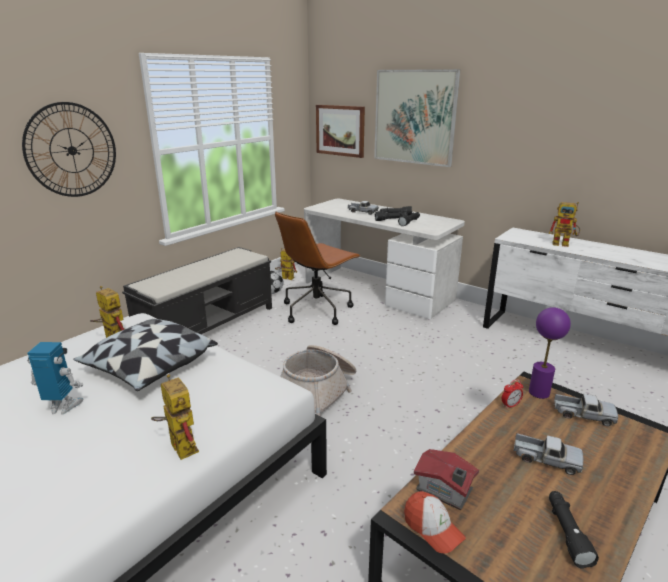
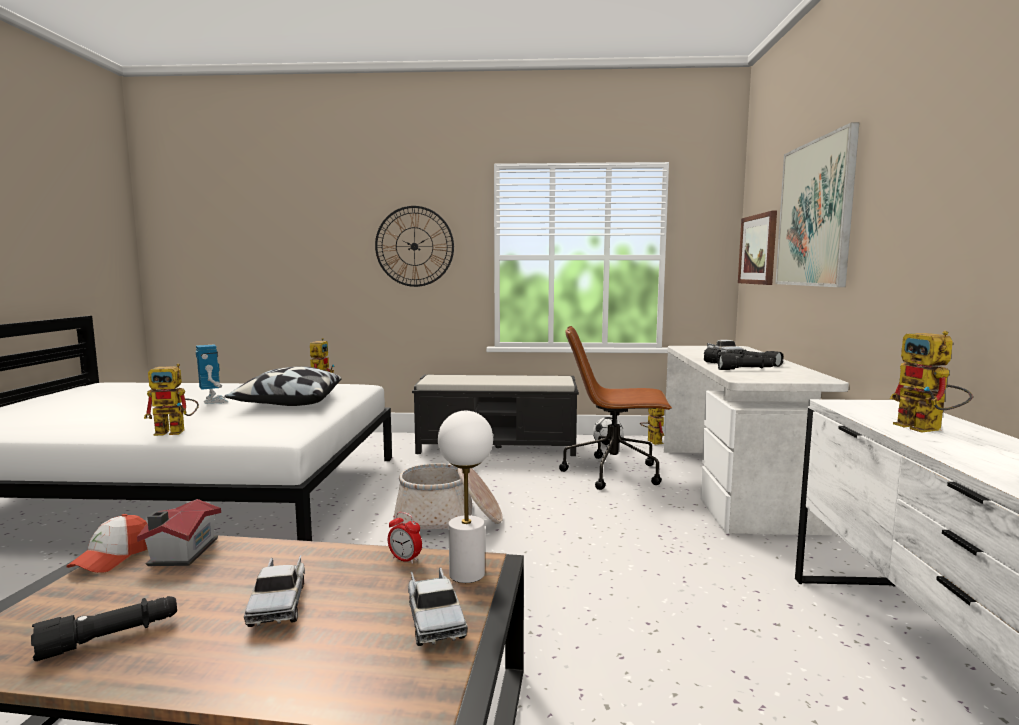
camera: 55 degrees right, 15 degrees down
toy robot [151,374,199,460] -> toy robot turned 60 degrees clockwise [144,364,199,436]
purple table lamp [529,307,571,399] -> white table lamp [438,411,493,583]

